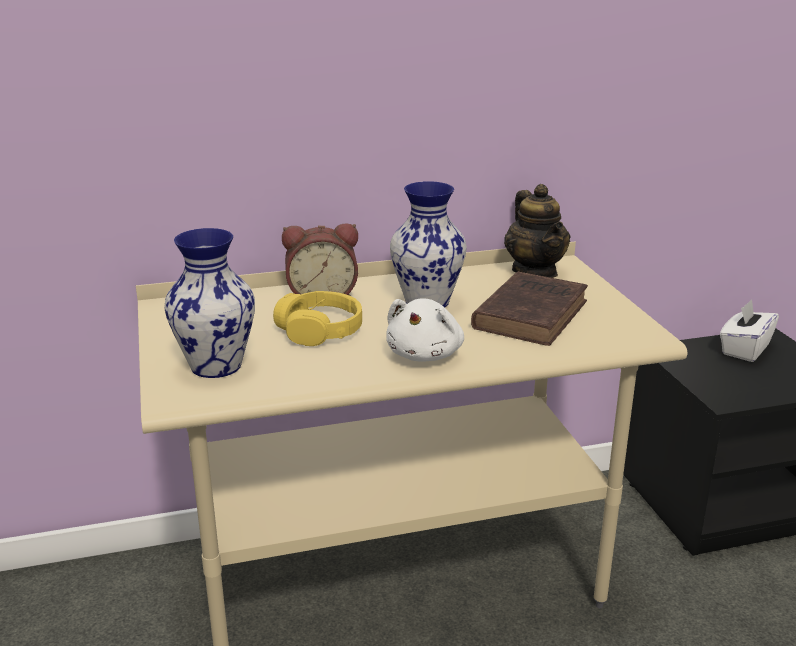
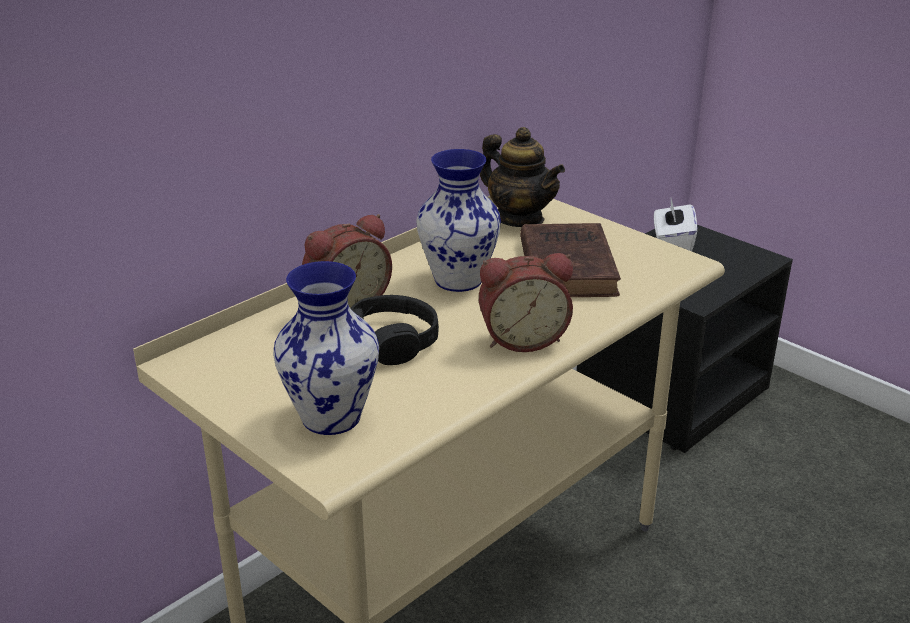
camera: 30 degrees left, 5 degrees up
yellow headphones [273,291,362,346] -> black headphones [350,295,439,365]
white plush toy [386,298,464,362] -> alarm clock [479,253,573,352]

